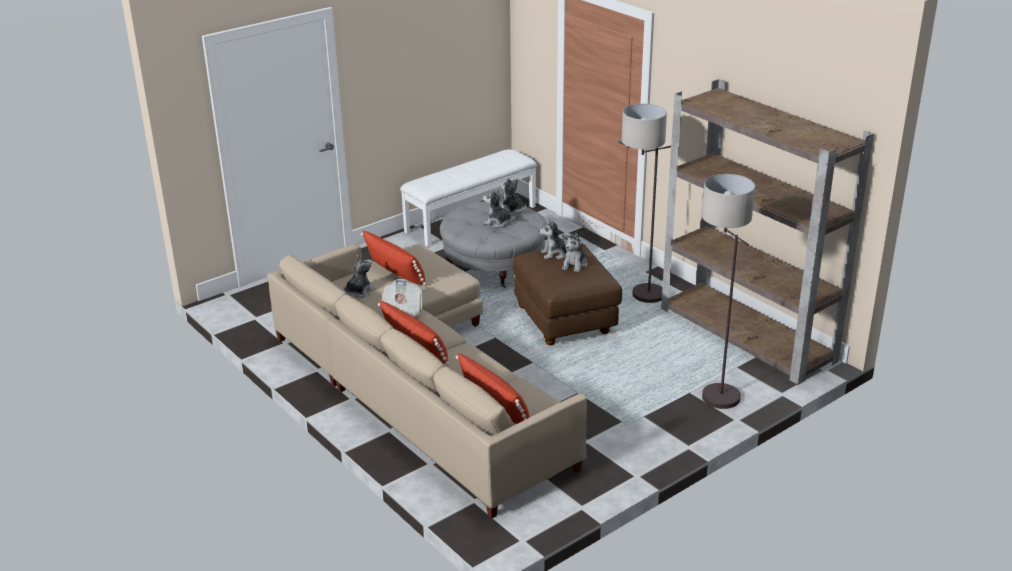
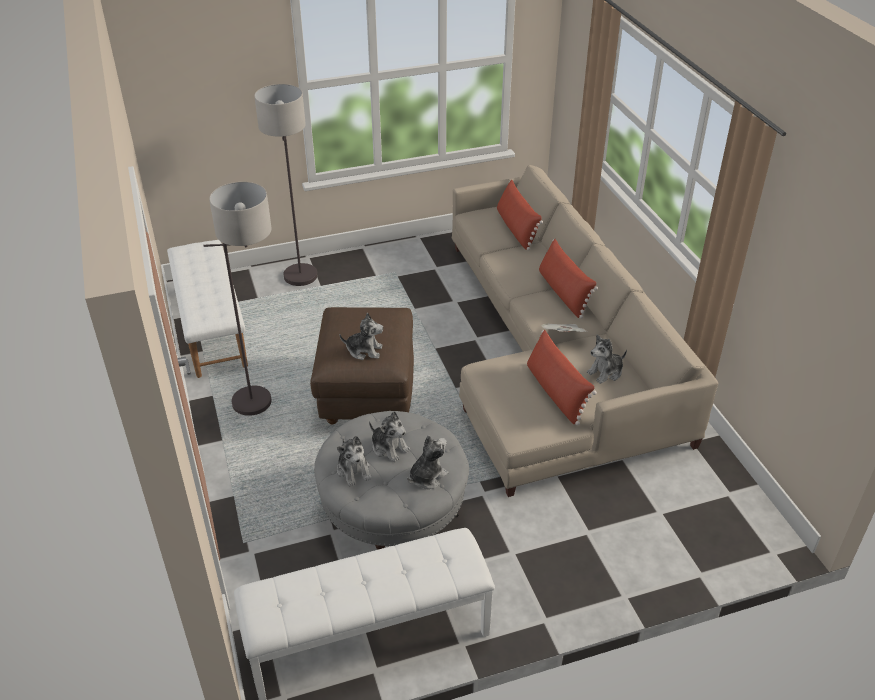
camera: 160 degrees left, 10 degrees up
plush toy [562,232,588,272] -> plush toy moved to [407,435,448,489]
brown bookcase [661,79,873,385] -> white bench [167,240,248,378]

